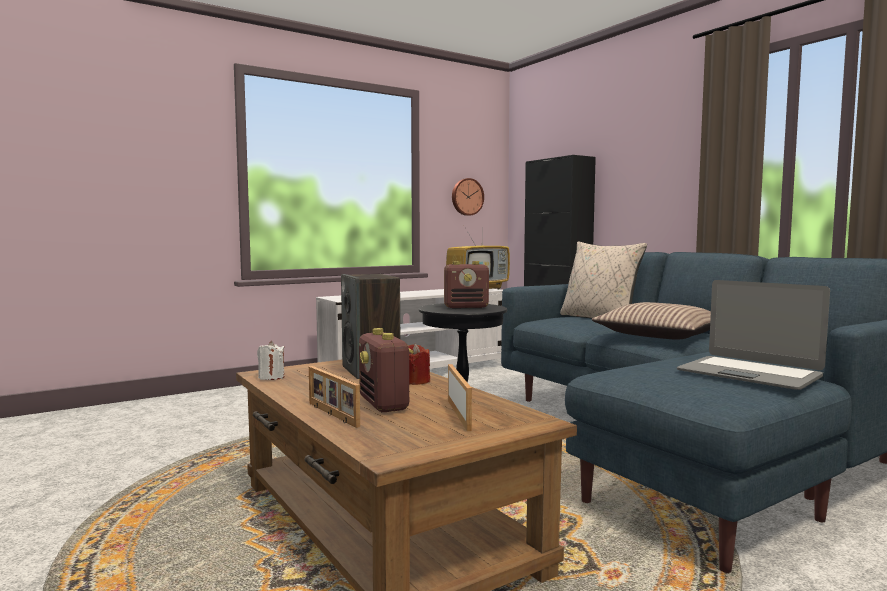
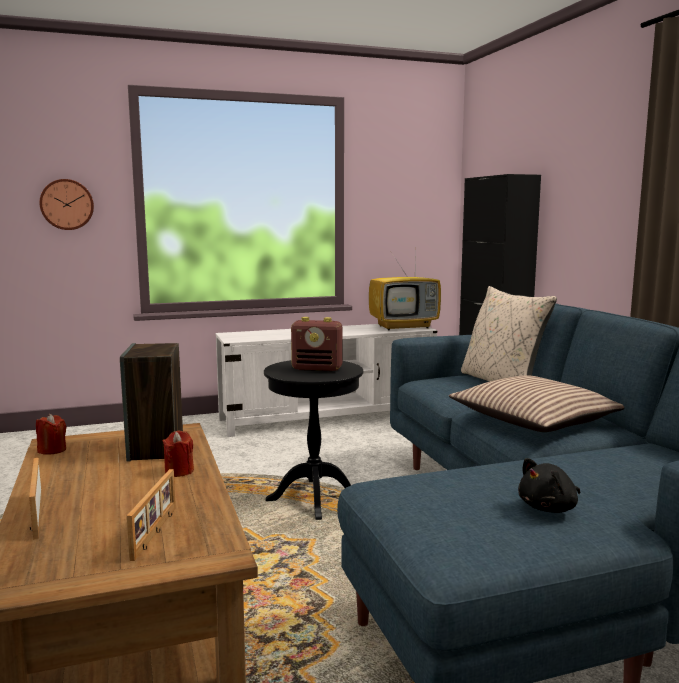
camera: 15 degrees right, 5 degrees up
white candle [257,341,284,380] -> red candle [36,414,66,455]
radio [359,328,414,412] -> none
wall clock [452,178,484,216] -> wall clock moved to [40,179,94,230]
laptop [677,280,830,390] -> black plush toy [518,458,580,513]

